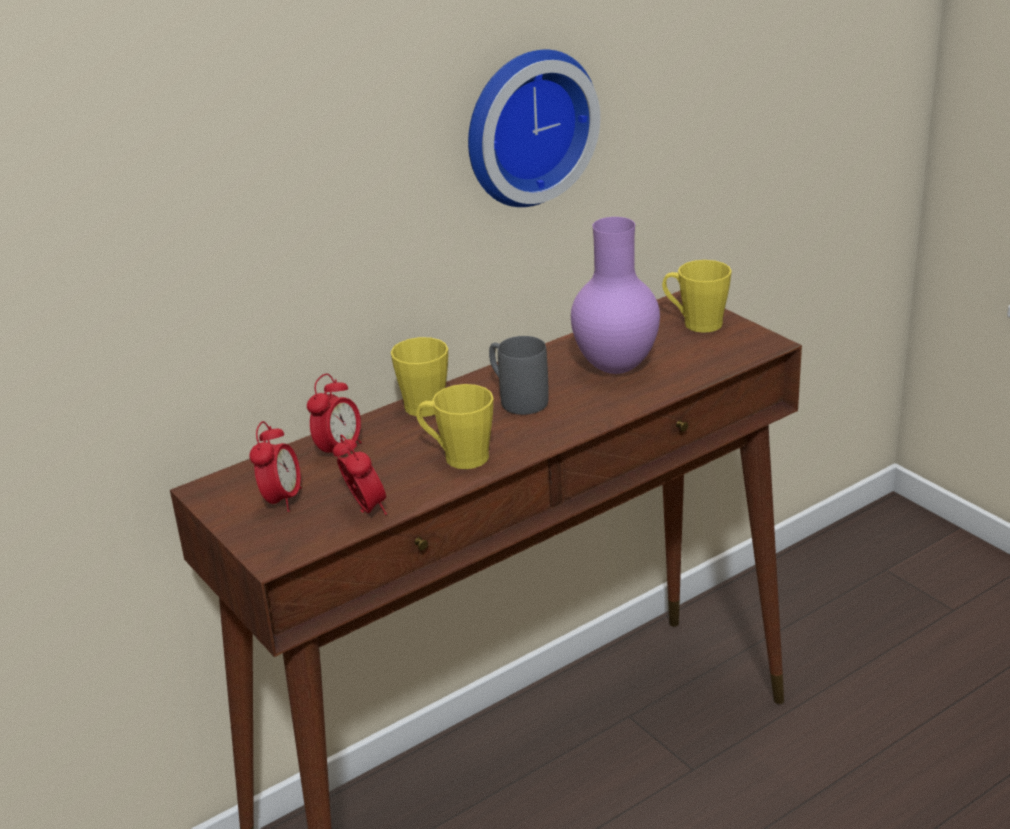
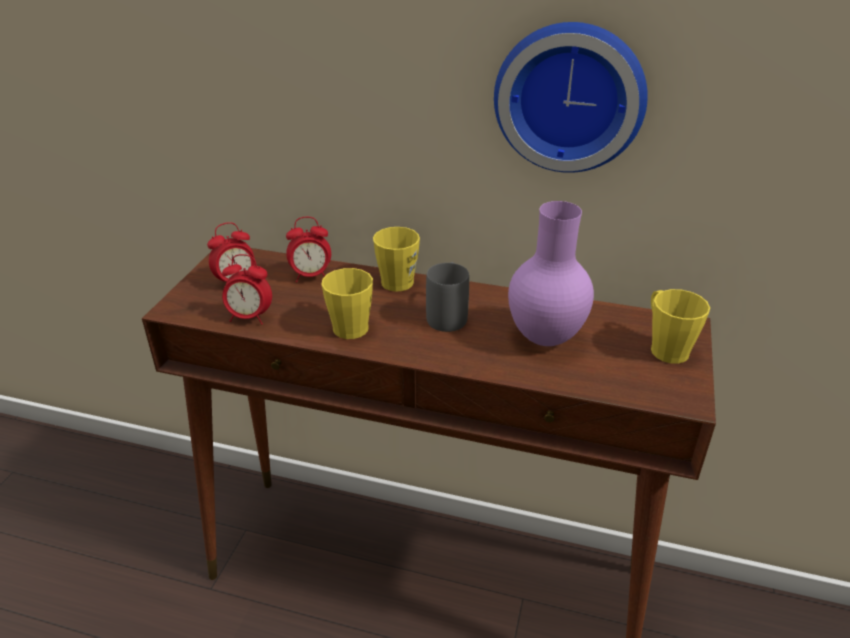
camera: 50 degrees right, 5 degrees up
alarm clock [333,435,387,515] -> alarm clock turned 75 degrees clockwise [222,254,272,325]

